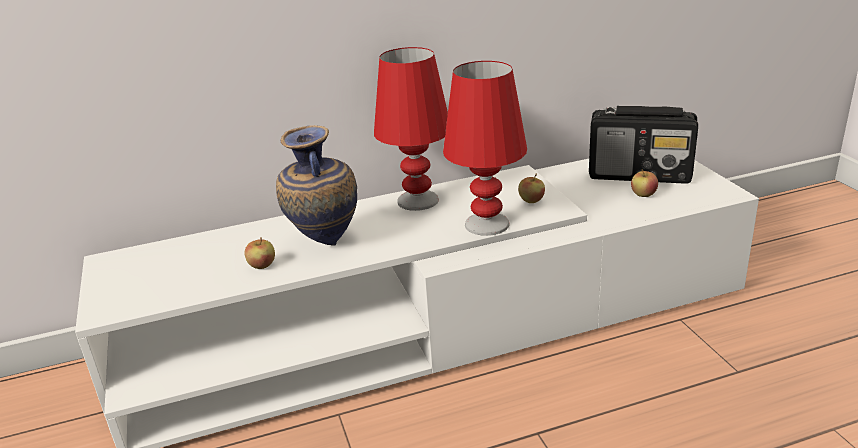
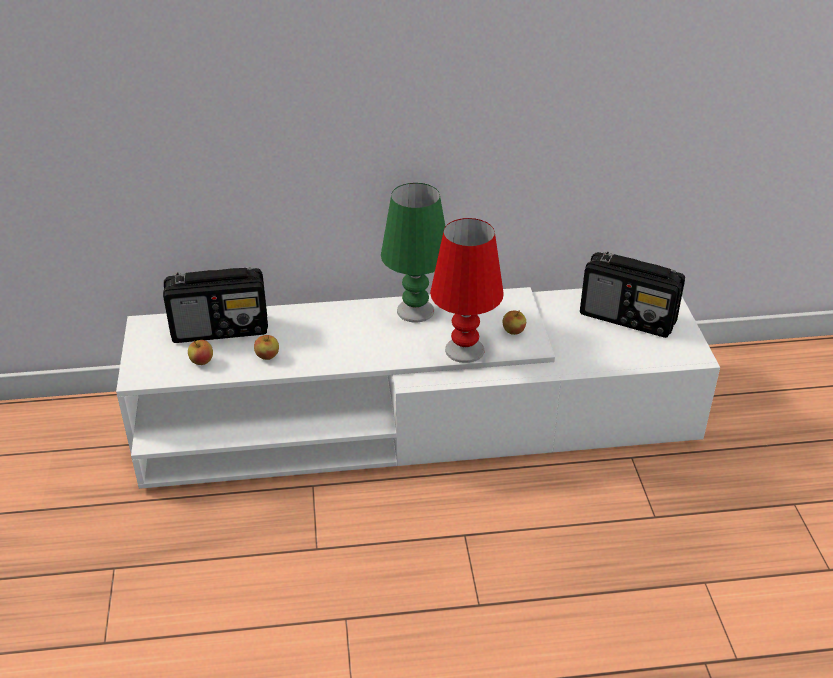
camera: 10 degrees right, 10 degrees up
vase [276,125,357,246] -> none
red table lamp [374,47,448,211] -> green table lamp [381,183,445,322]
apple [631,169,658,197] -> apple moved to [188,340,213,365]
none -> radio [163,267,268,343]

